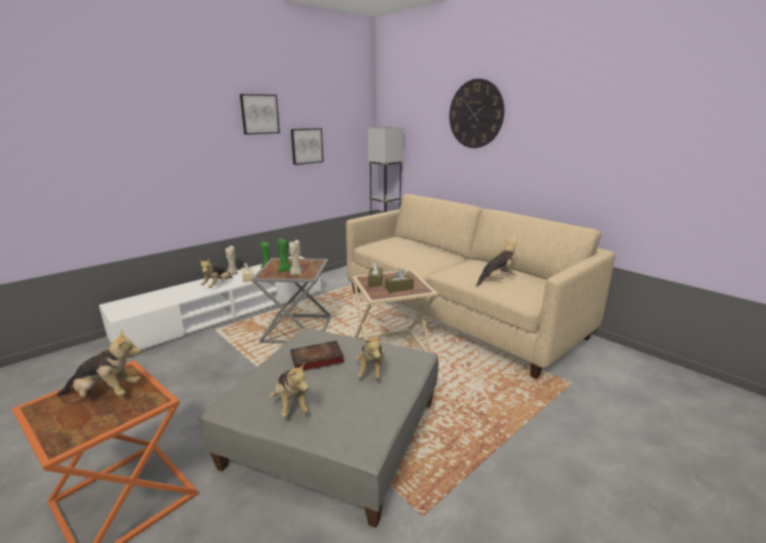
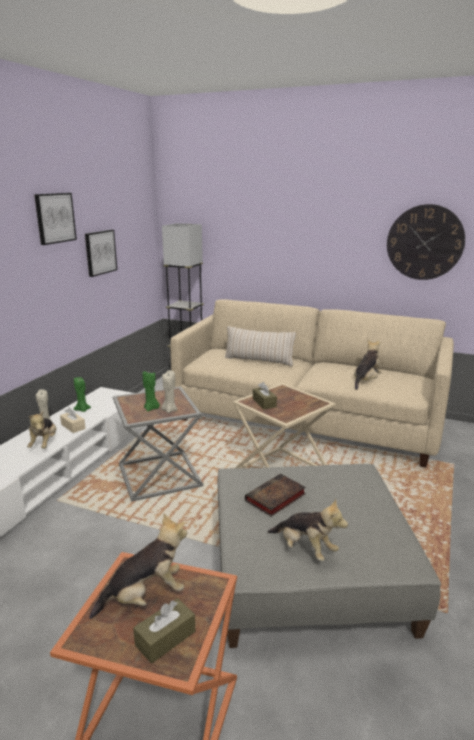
camera: 25 degrees left, 0 degrees up
plush toy [355,334,385,379] -> none
brown tissue box [385,268,414,293] -> brown tissue box moved to [133,598,195,664]
wall clock [449,79,504,148] -> wall clock moved to [387,204,465,280]
none -> beige pillow [225,326,296,367]

